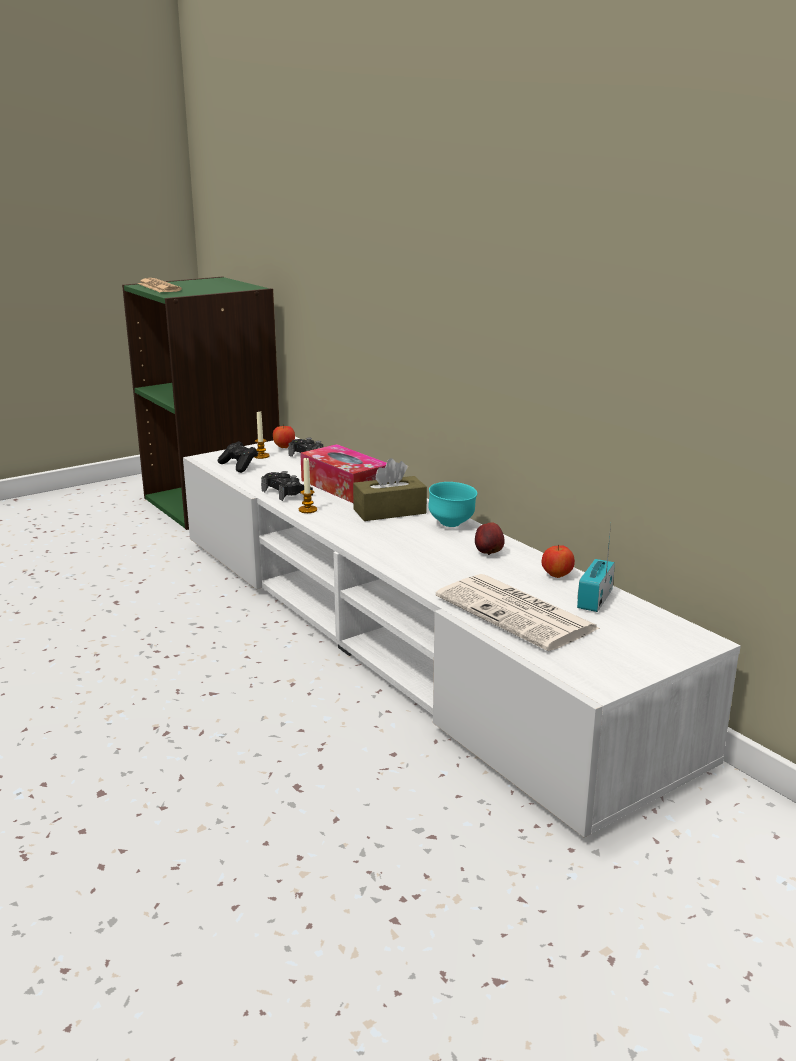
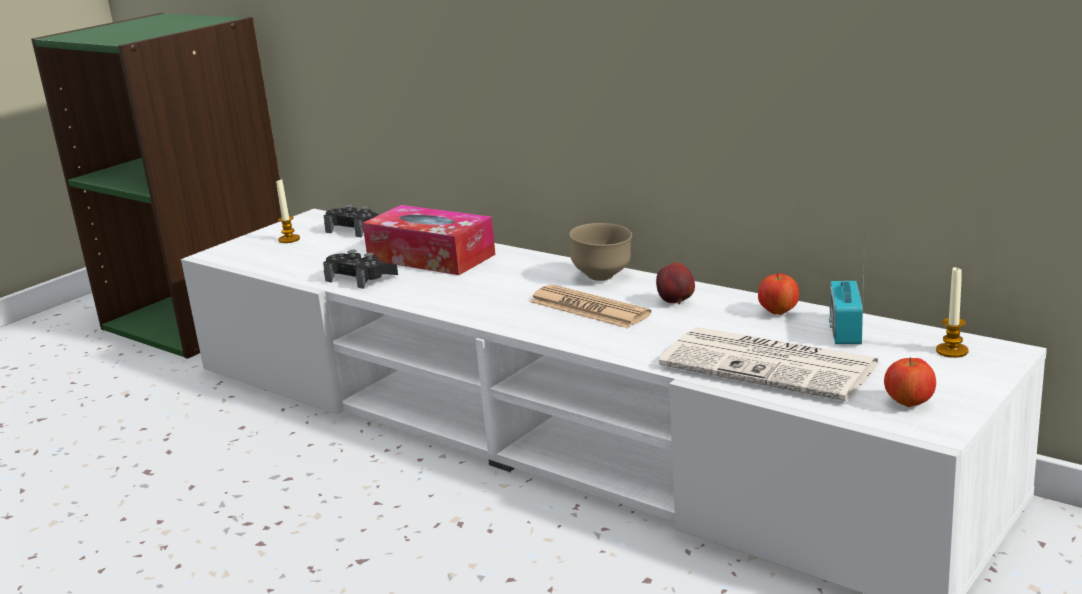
camera: 15 degrees left, 0 degrees up
newspaper [138,278,182,292] -> newspaper moved to [529,285,651,328]
black game controller [218,441,258,473] -> none
apple [273,424,295,448] -> apple moved to [884,357,936,407]
candle [299,458,317,513] -> candle moved to [936,267,969,358]
brown tissue box [353,458,427,521] -> none
turquoise bowl [428,482,477,527] -> brown bowl [569,223,632,281]

